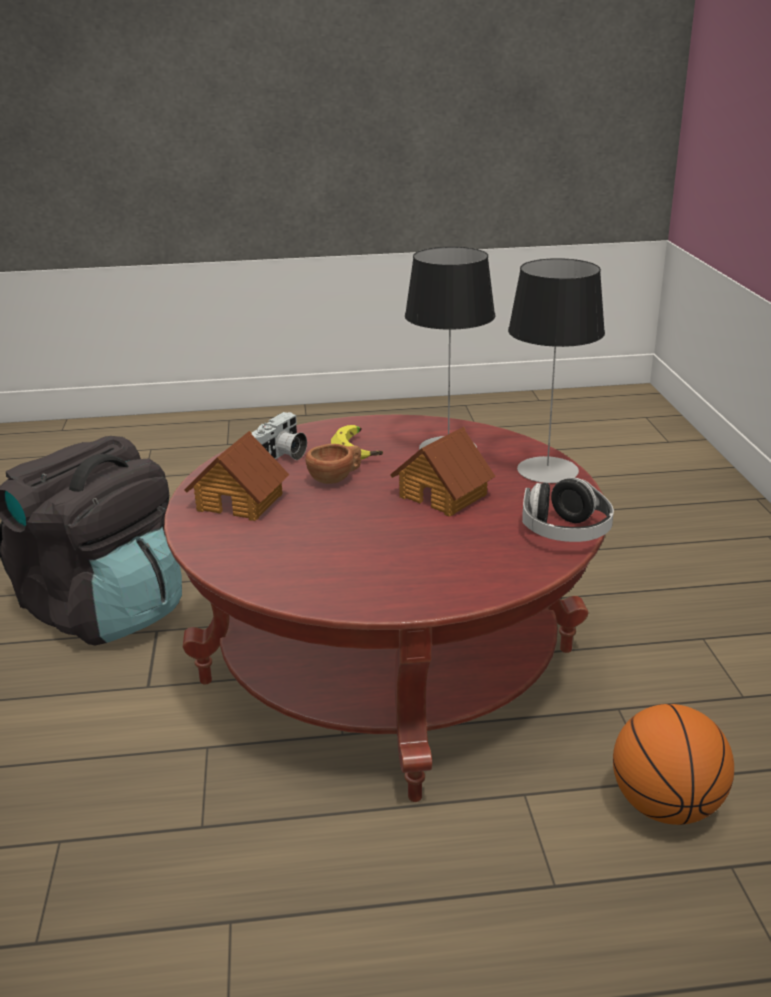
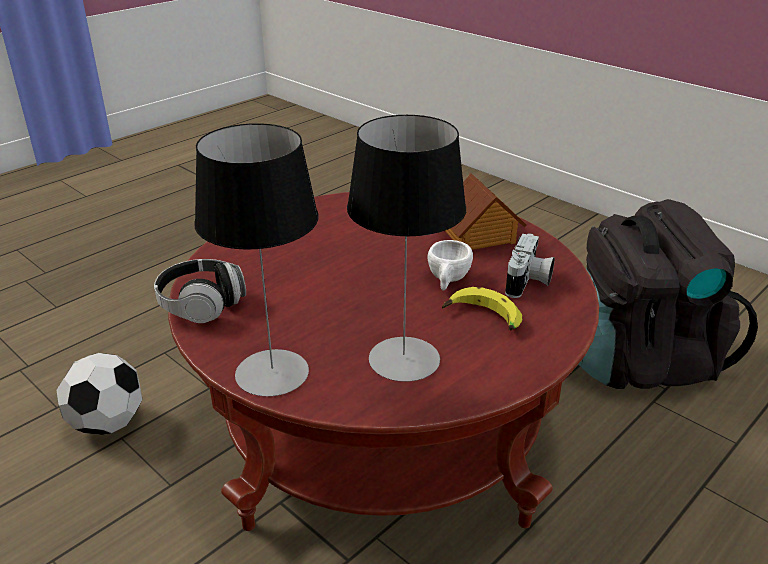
camera: 140 degrees right, 5 degrees up
camera [252,412,307,460] -> camera turned 150 degrees counterclockwise [505,233,555,298]
brown cup [306,444,361,484] -> white cup [427,240,473,291]
toy house [390,427,495,517] -> none
basketball [613,704,734,825] -> football [56,353,142,435]

